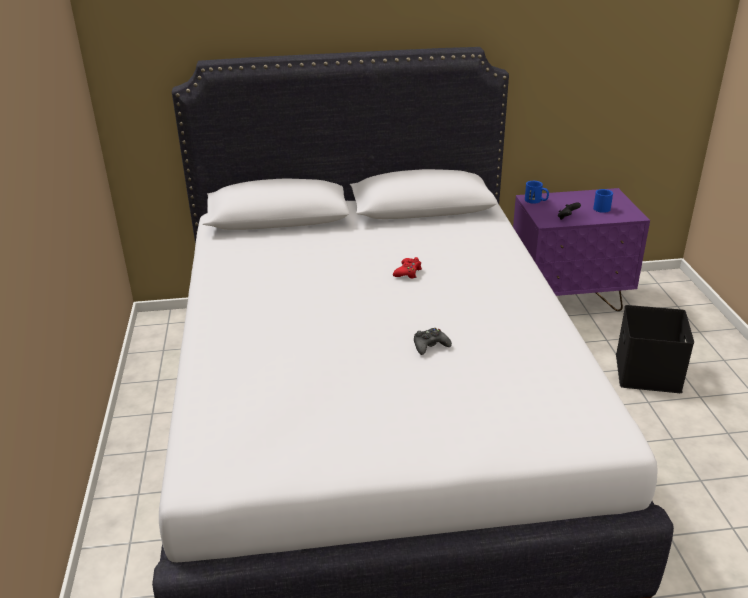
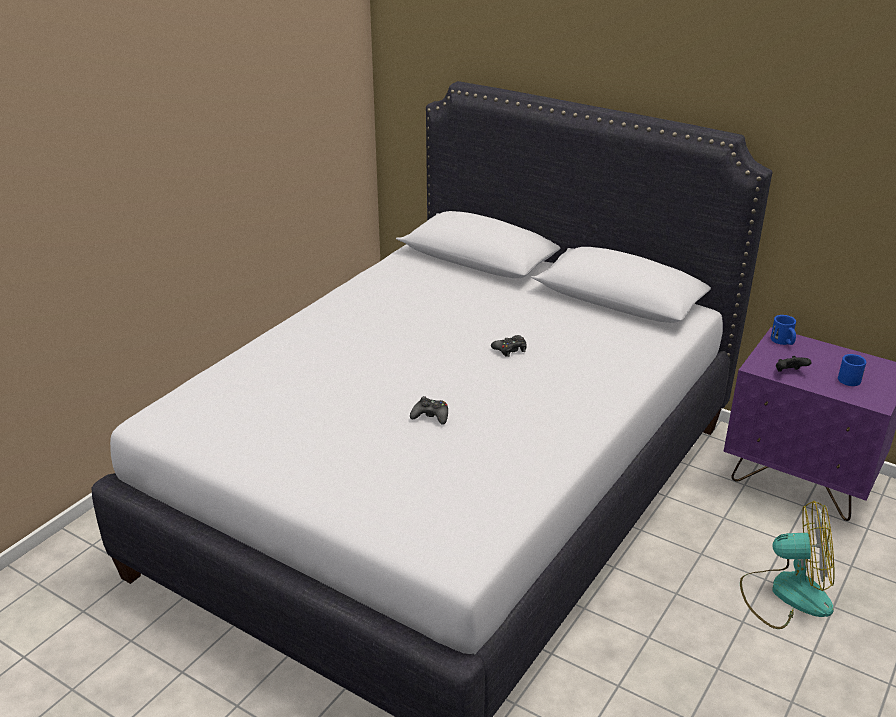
camera: 40 degrees right, 0 degrees up
red game controller [393,257,422,279] -> black game controller [491,335,527,357]
black storage box [616,305,694,393] -> fan [740,500,835,629]

